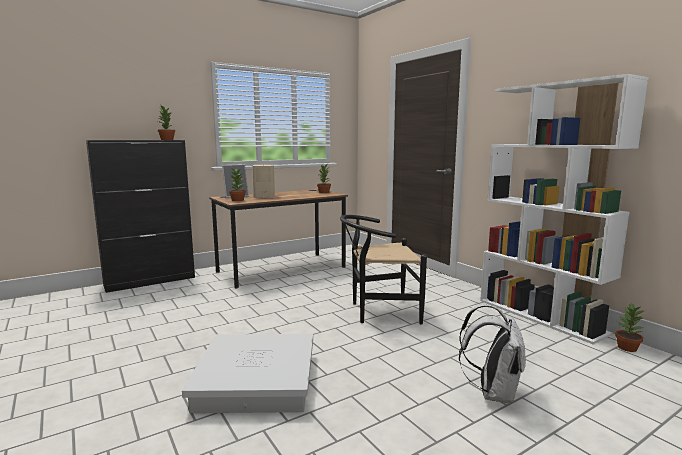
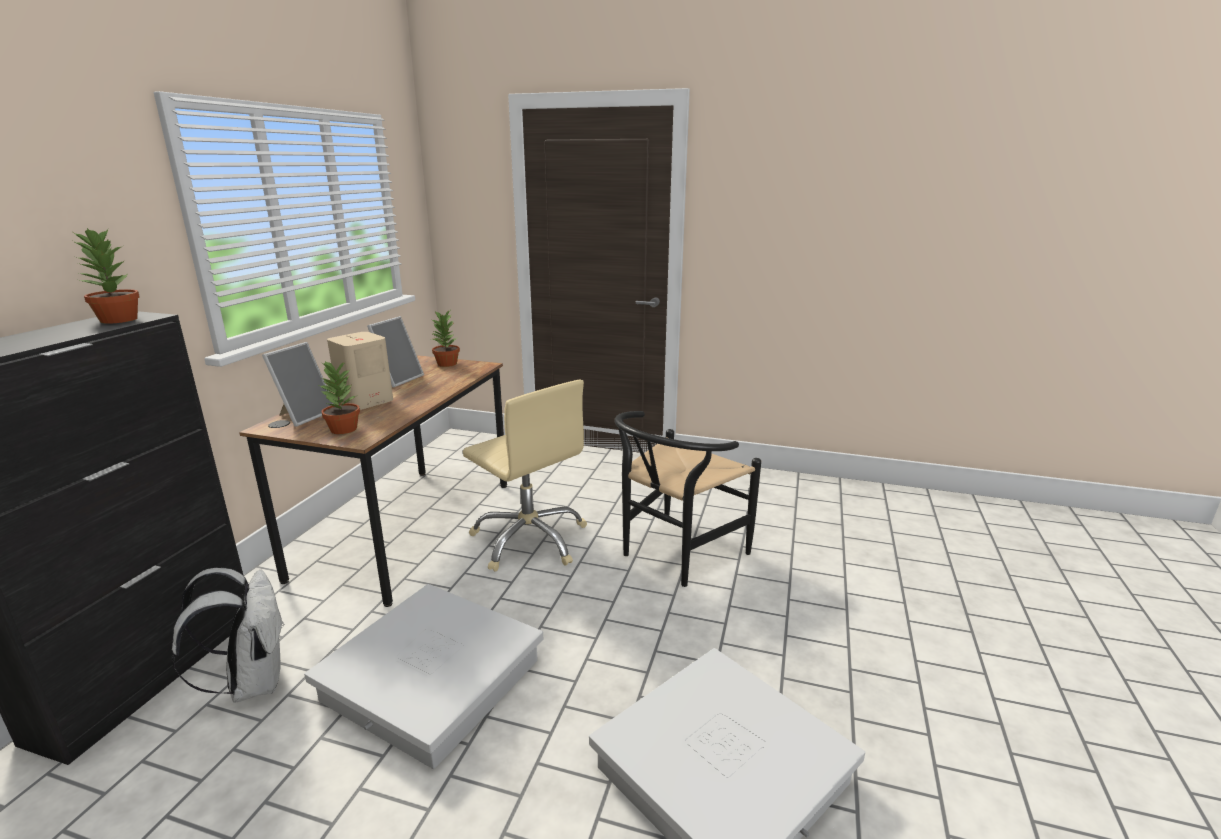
camera: 40 degrees left, 10 degrees up
white backpack [459,304,526,405] -> white backpack moved to [171,568,285,703]
white bookcase [480,74,648,344] -> none
potted plant [615,303,645,352] -> none
none -> white storage box [304,584,543,769]
none -> picture frame [367,316,424,387]
none -> beige office chair [463,380,587,571]

